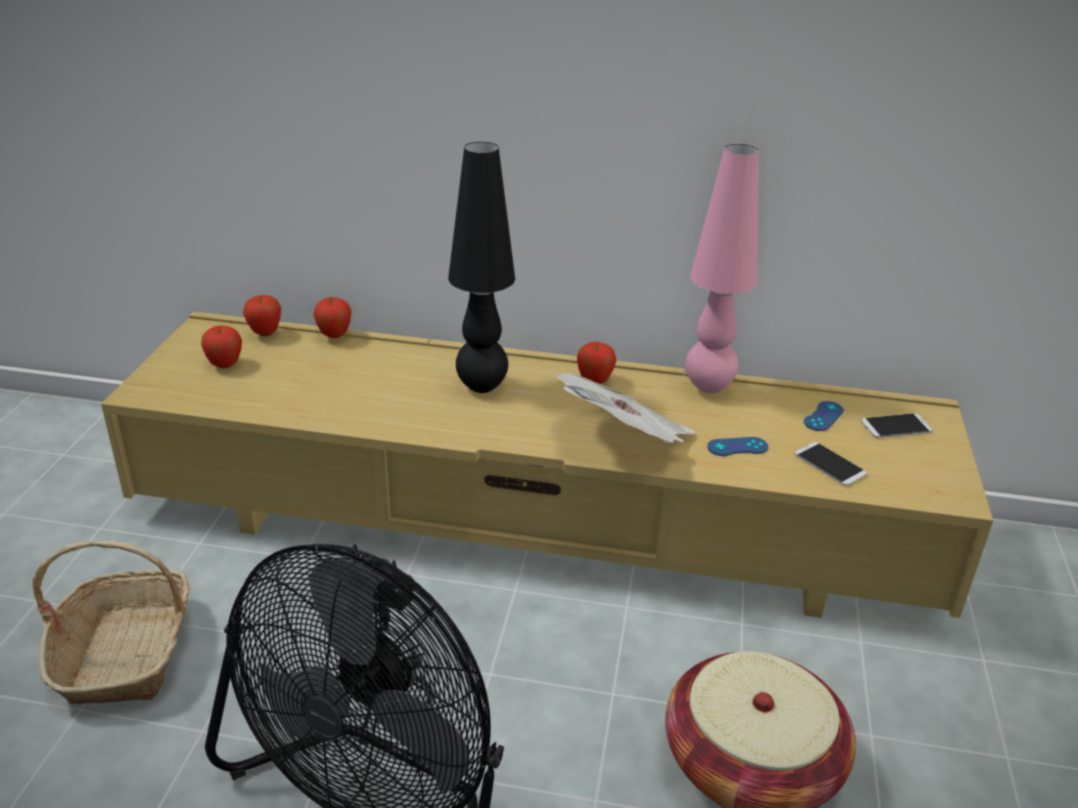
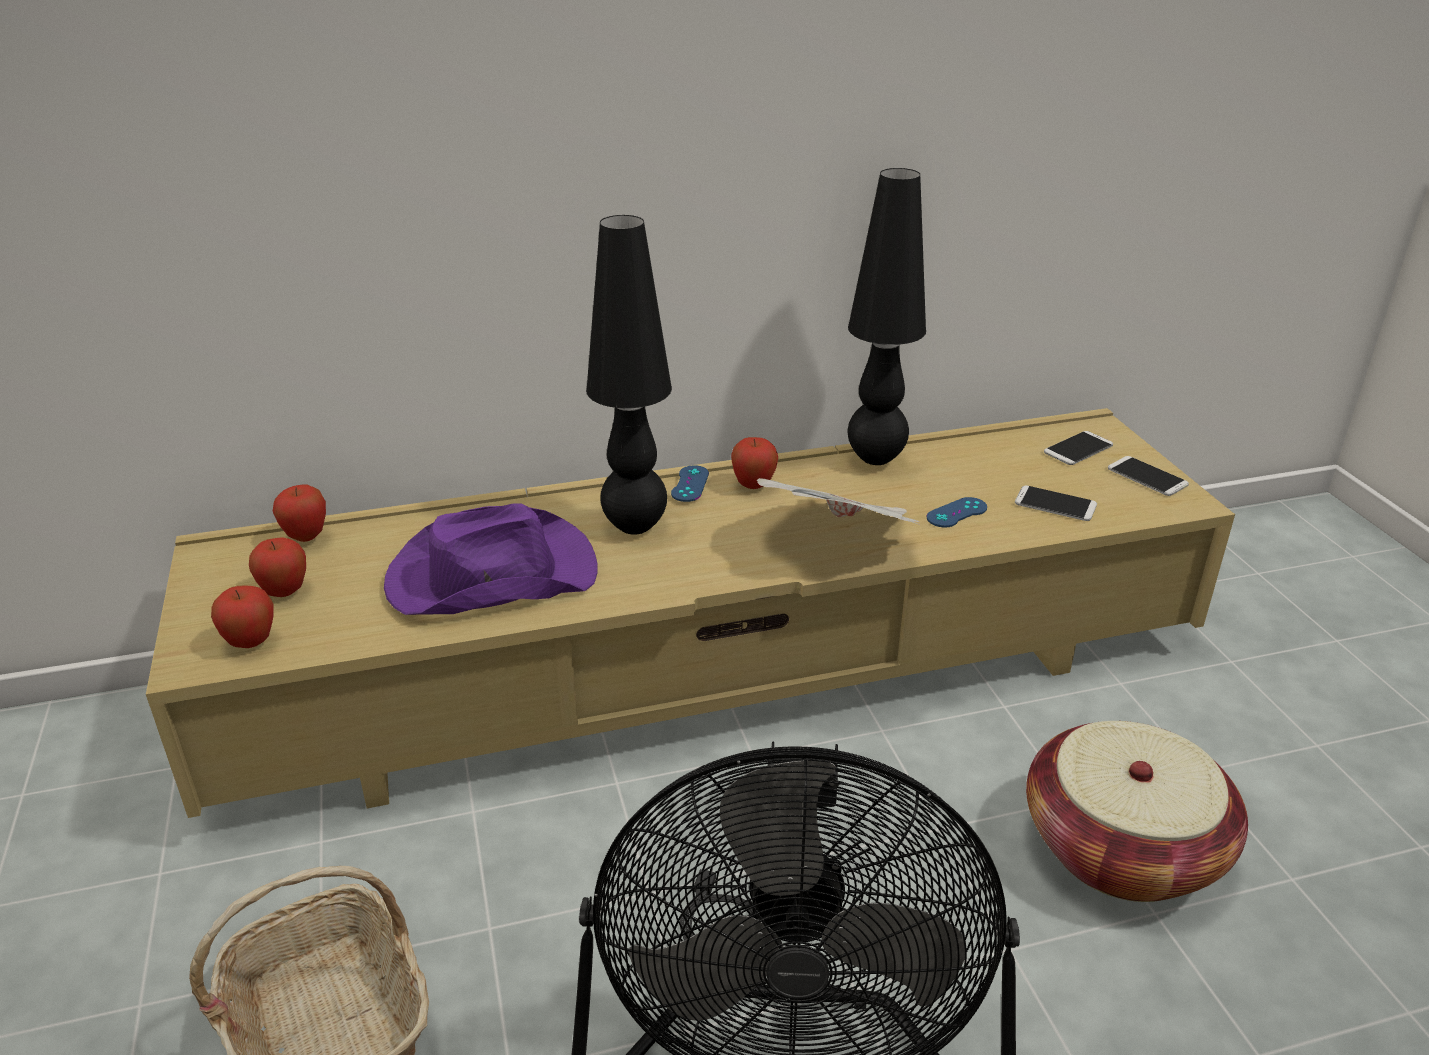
camera: 25 degrees left, 0 degrees up
apple [314,297,352,338] -> apple moved to [211,585,274,648]
pink table lamp [686,144,759,393] -> black table lamp [848,168,926,465]
blue game controller [804,401,844,431] -> blue game controller moved to [671,465,709,502]
none -> purple hat [384,503,598,615]
none -> phone [1108,456,1189,496]

